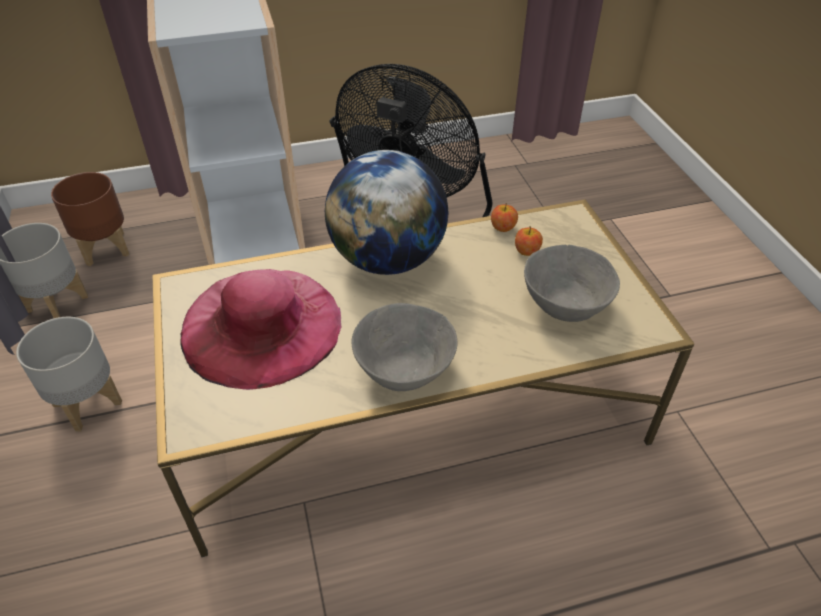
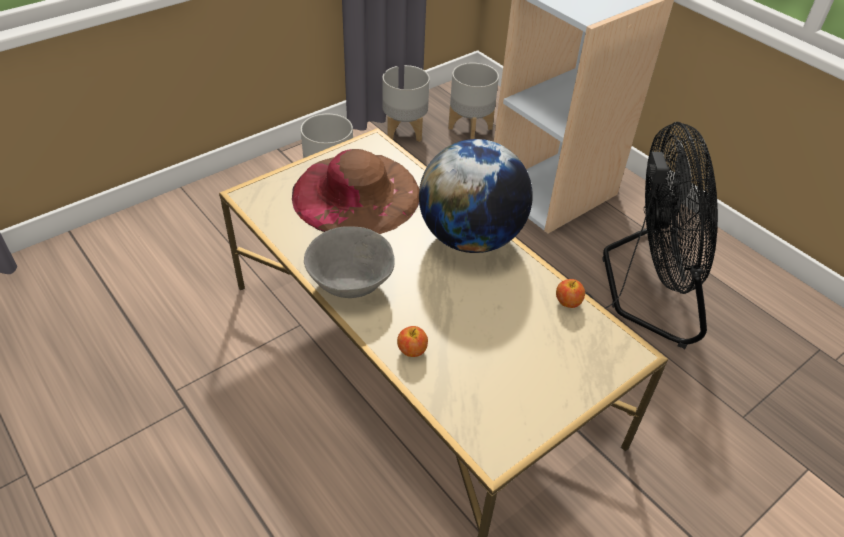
camera: 65 degrees right, 0 degrees up
brown planter [51,172,129,266] -> grey planter [448,63,499,139]
pink hat [180,269,341,390] -> brown hat [292,149,419,234]
apple [515,226,543,256] -> apple moved to [397,326,428,357]
grey bowl [524,245,620,322] -> none

